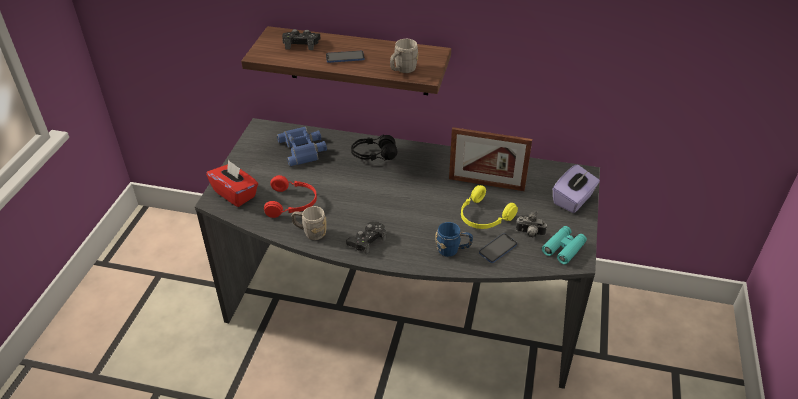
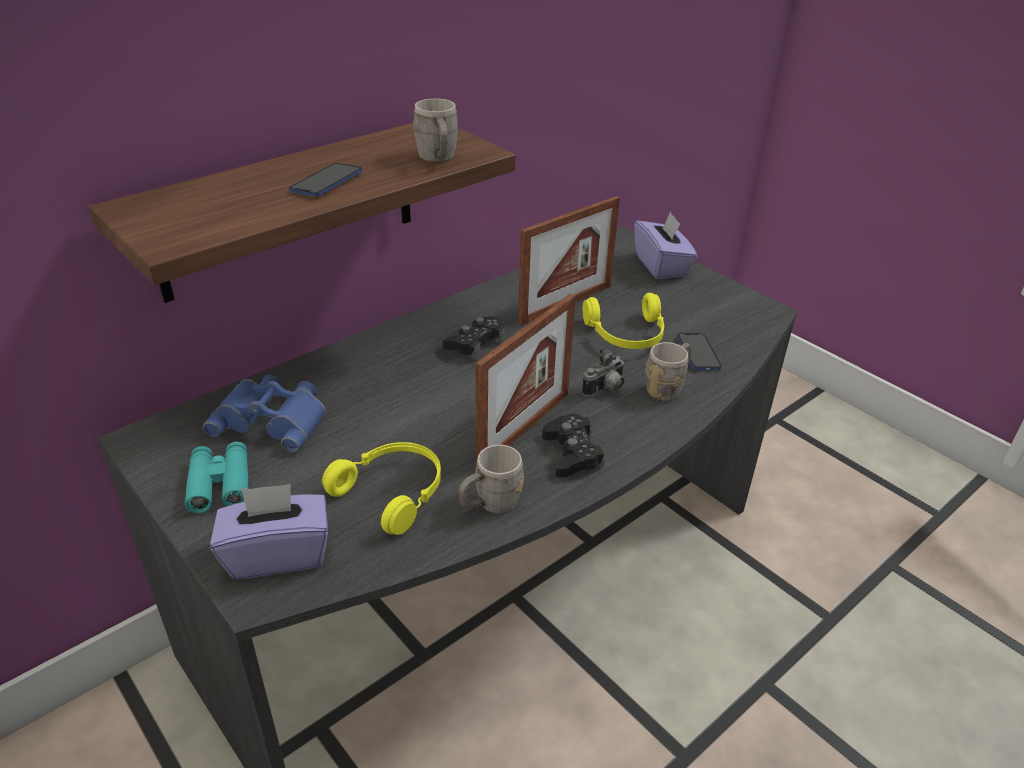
camera: 55 degrees left, 5 degrees down
red tissue box [206,160,258,207] -> purple tissue box [210,484,328,579]
red headphones [264,175,317,218] -> yellow headphones [322,442,441,535]
black game controller [282,29,320,50] -> black game controller moved to [443,316,506,361]
black headphones [351,135,398,161] -> none
blue mug [435,222,473,257] -> grey mug [645,342,692,401]
camera [516,211,547,238] -> camera moved to [582,347,625,397]
turquoise binoculars [542,226,587,264] -> turquoise binoculars moved to [185,442,248,513]
none -> picture frame [476,293,576,463]

